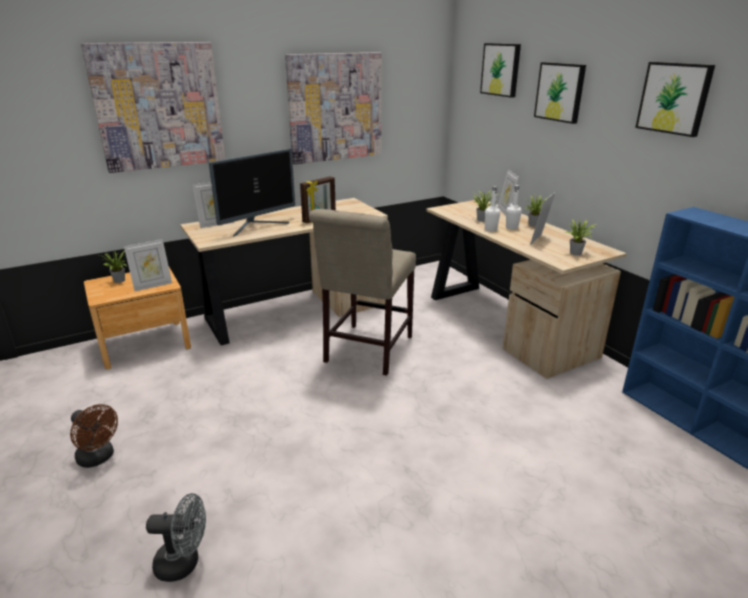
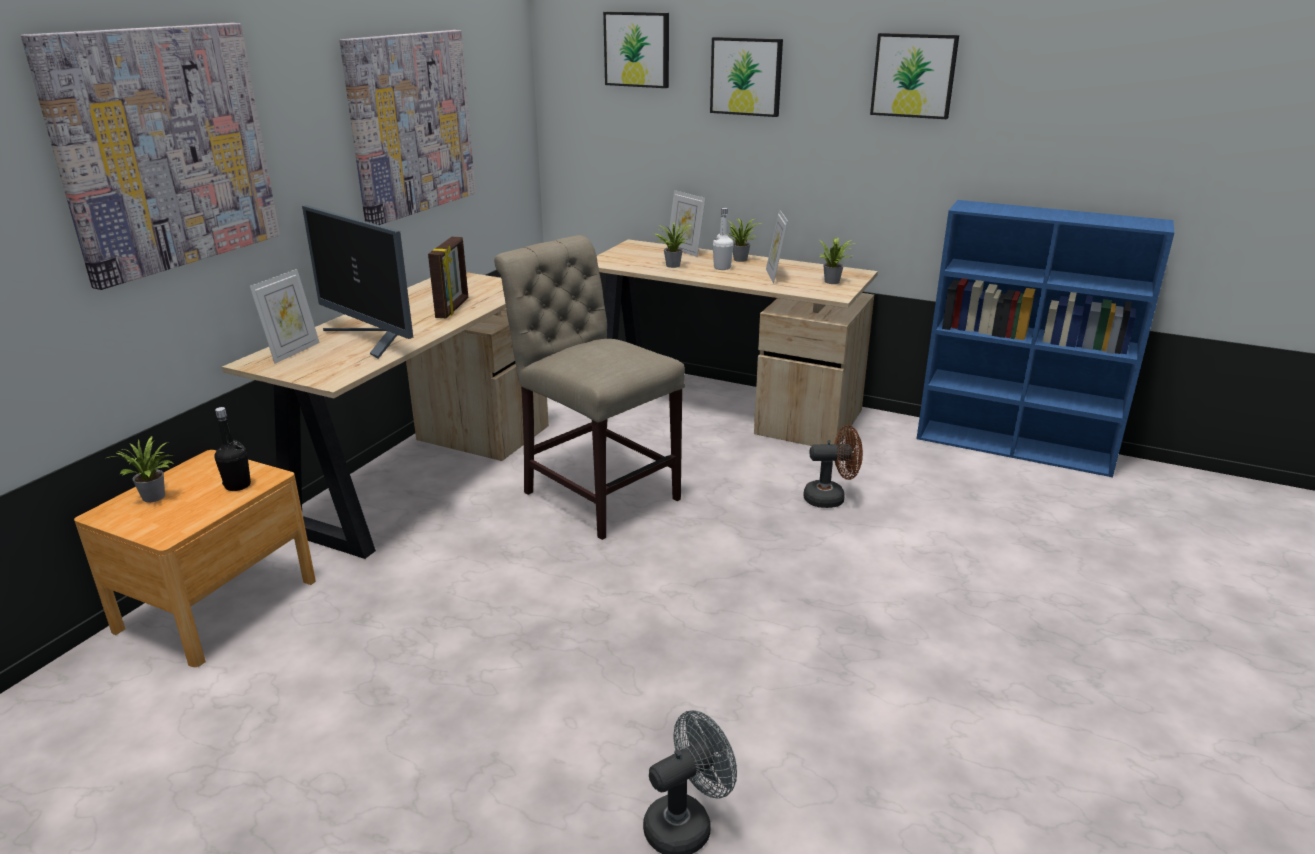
camera: 35 degrees left, 0 degrees up
brown fan [70,404,118,468] -> brown fan moved to [803,425,863,508]
picture frame [124,239,172,291] -> black bottle [214,407,251,491]
monitor [209,149,295,237] -> monitor turned 120 degrees clockwise [302,205,413,359]
beige chair [309,209,416,376] -> beige chair turned 150 degrees clockwise [494,235,685,540]
white bottle [485,186,500,231] -> none

